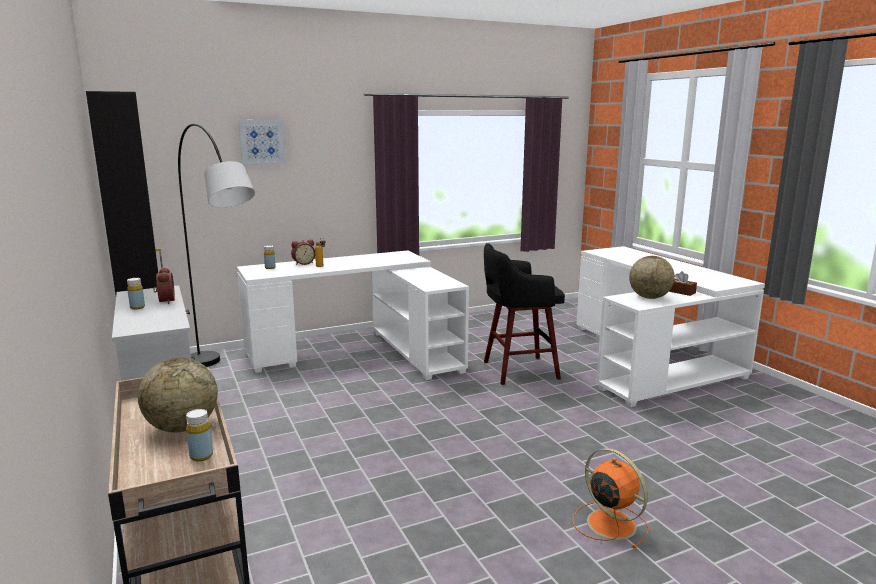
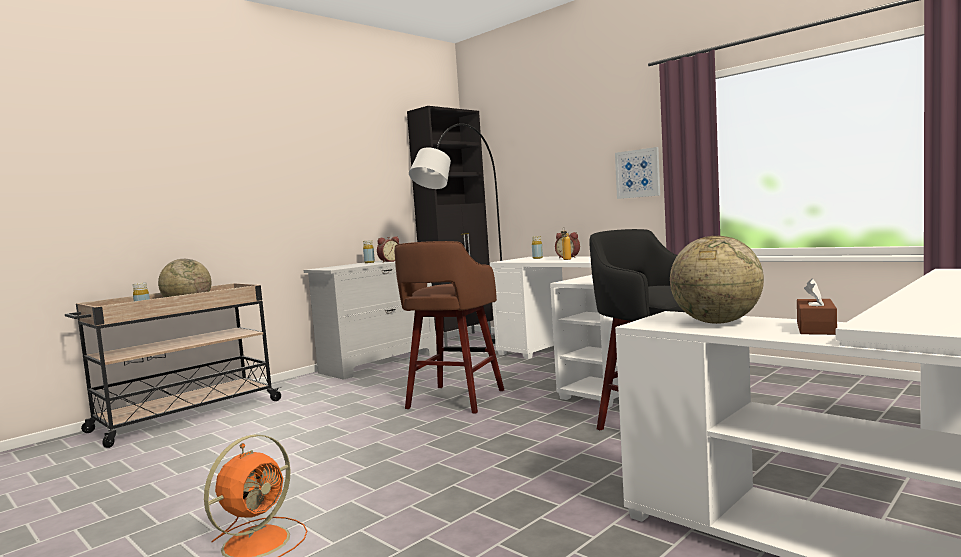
camera: 70 degrees right, 10 degrees down
picture [238,120,286,165] -> picture moved to [615,147,660,199]
none -> brown stool [394,241,504,413]

